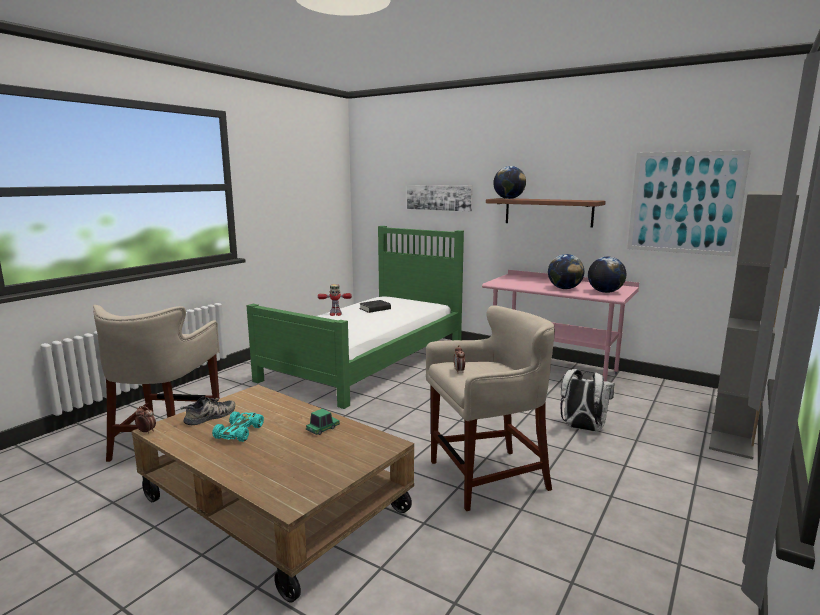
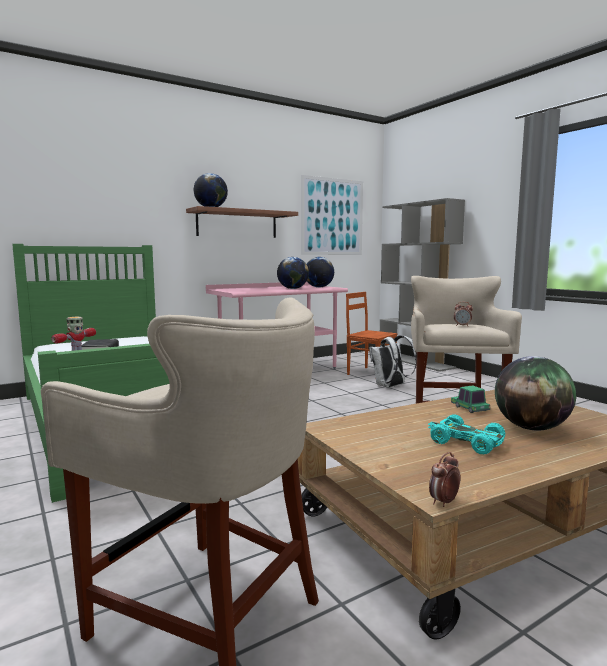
camera: 65 degrees left, 5 degrees down
shoe [180,397,235,425] -> none
picture [407,185,472,211] -> none
none -> brown chair [346,292,398,375]
none -> globe [495,356,576,431]

